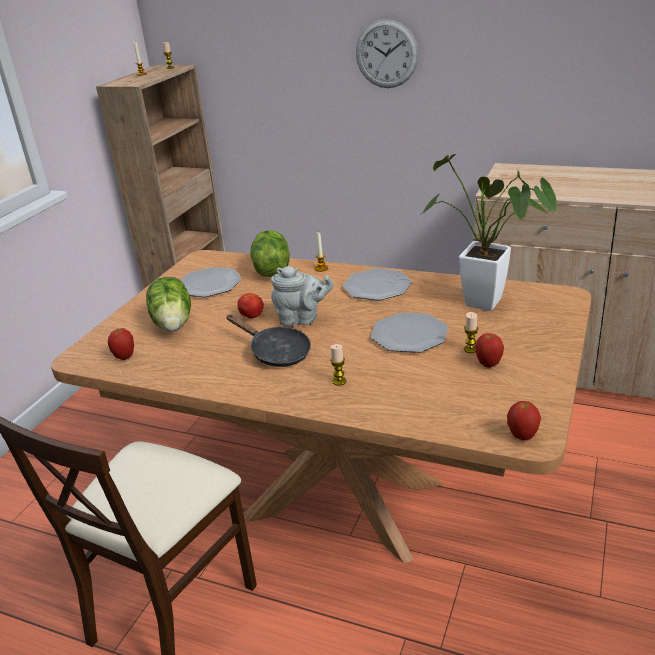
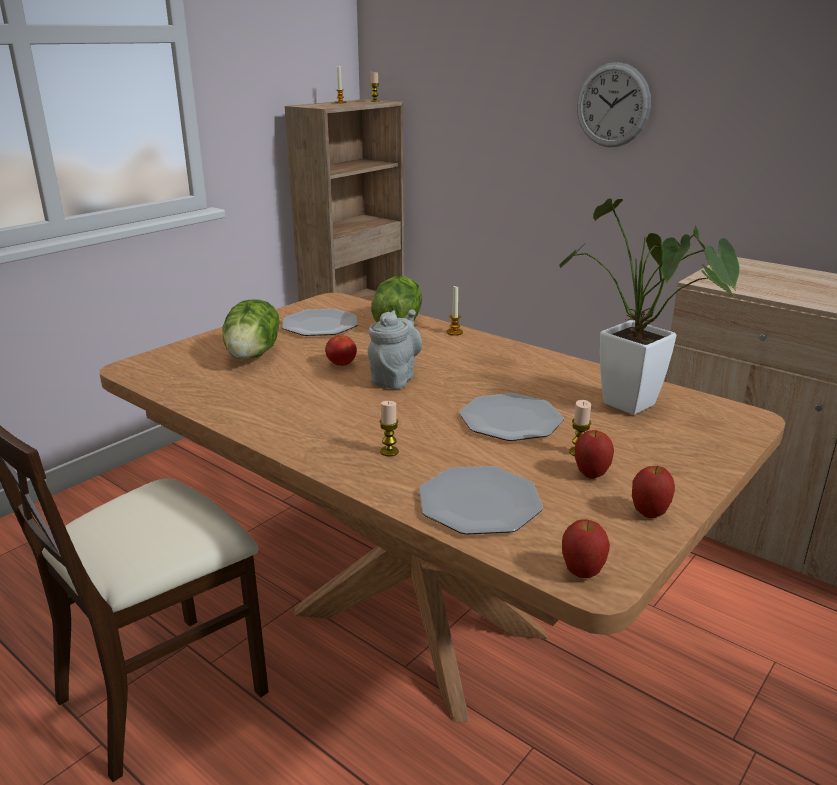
camera: 15 degrees right, 5 degrees down
apple [108,328,134,360] -> apple moved to [632,466,675,518]
black frying pan [226,314,311,367] -> none
grey teapot [271,266,334,326] -> grey teapot turned 90 degrees counterclockwise [368,310,422,389]
plate [343,268,412,301] -> plate moved to [419,466,543,535]

